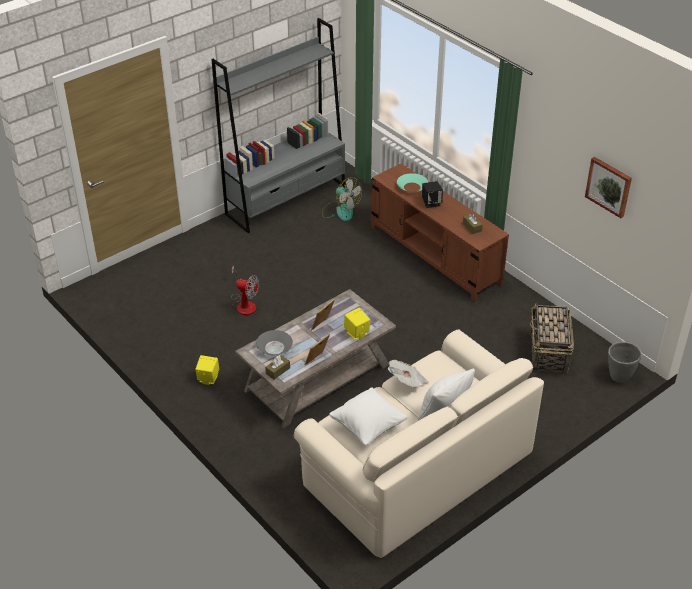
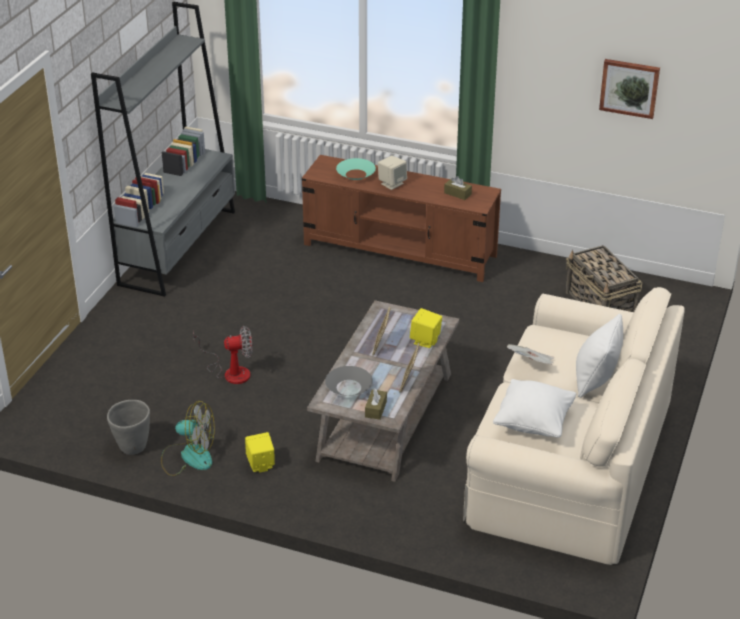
camera: 30 degrees left, 5 degrees down
fan [322,177,362,221] -> fan moved to [161,401,215,476]
black speaker [422,181,443,208] -> beige speaker [378,156,407,190]
grey planter [608,342,642,383] -> grey planter moved to [107,400,150,455]

